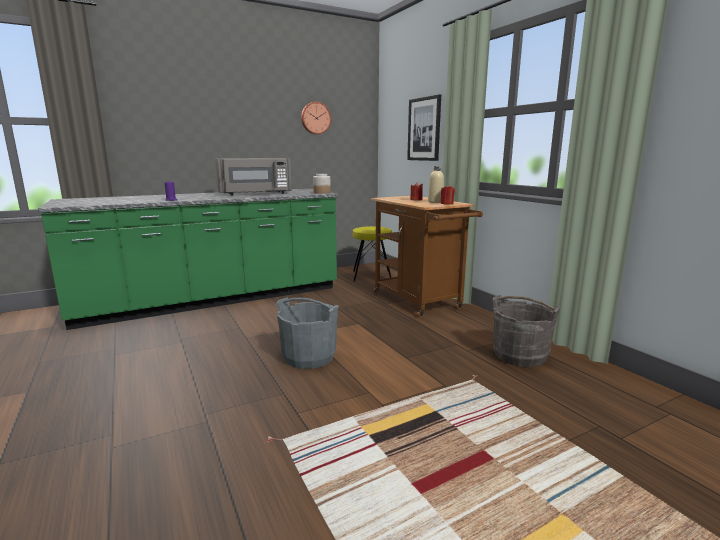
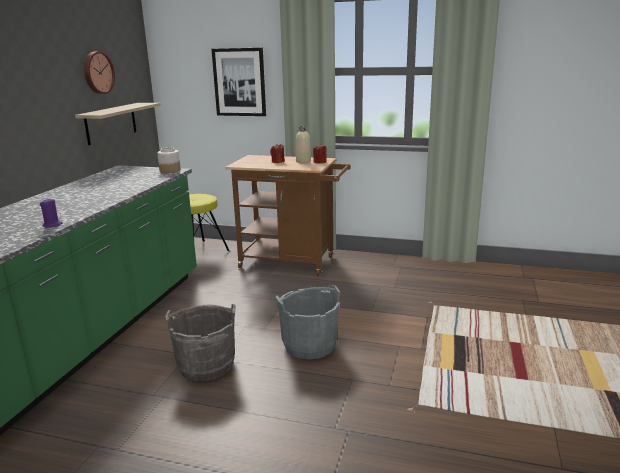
camera: 45 degrees left, 5 degrees up
grey microwave [215,158,292,196] -> none
grey bucket [493,295,561,367] -> grey bucket moved to [165,304,236,381]
none -> shelf [75,103,161,145]

